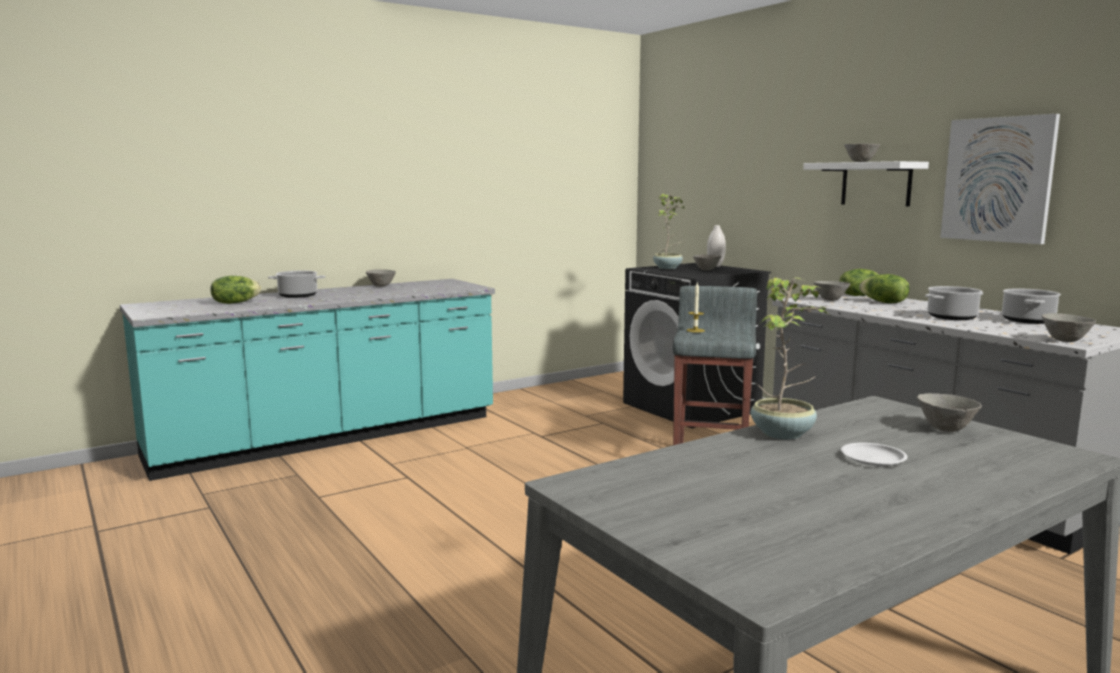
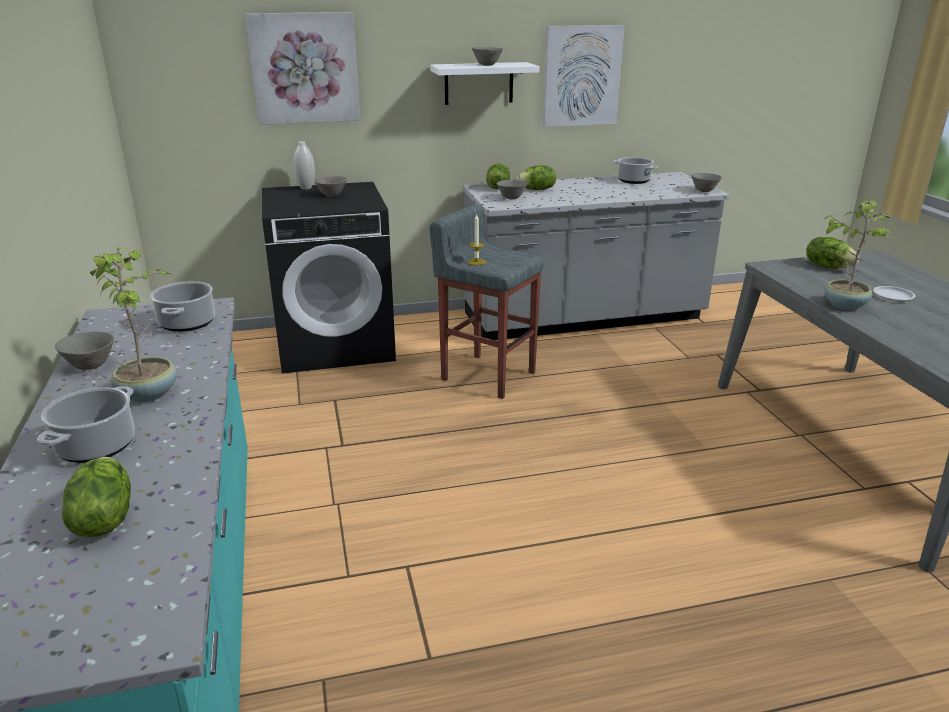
camera: 70 degrees left, 15 degrees up
potted plant [653,194,685,269] -> potted plant moved to [90,247,177,403]
grey bowl [917,393,982,432] -> lettuce [806,237,860,268]
cooking pot [925,286,983,320] -> cooking pot moved to [150,281,215,332]
none -> picture [245,12,360,125]

